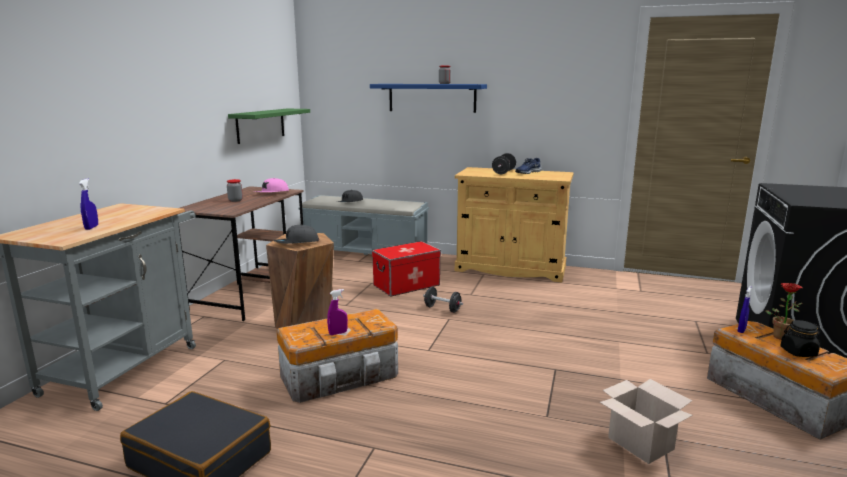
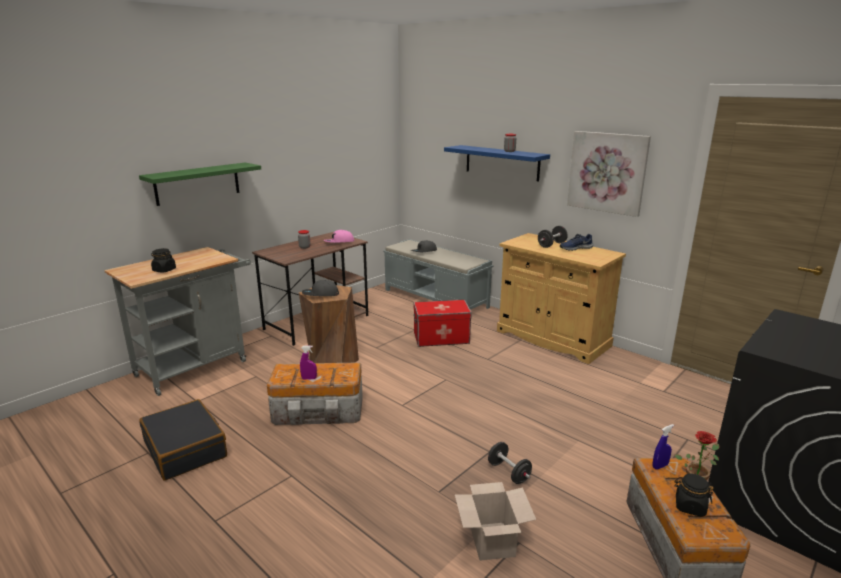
camera: 25 degrees right, 5 degrees up
blue spray bottle [79,179,98,230] -> black jar [151,248,176,272]
green shelf [228,109,310,144] -> green shelf moved to [139,163,261,206]
black dumbbell [423,287,463,313] -> black dumbbell moved to [488,442,532,484]
none -> picture [567,131,651,217]

